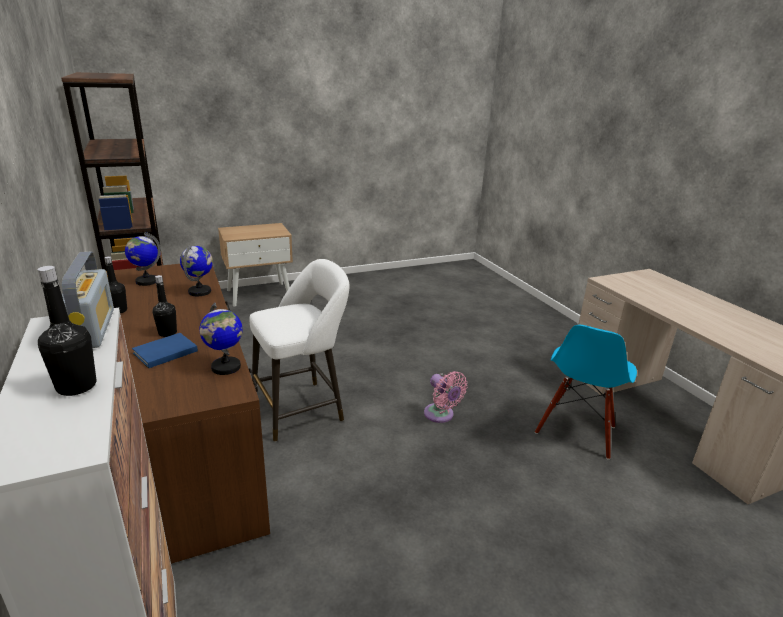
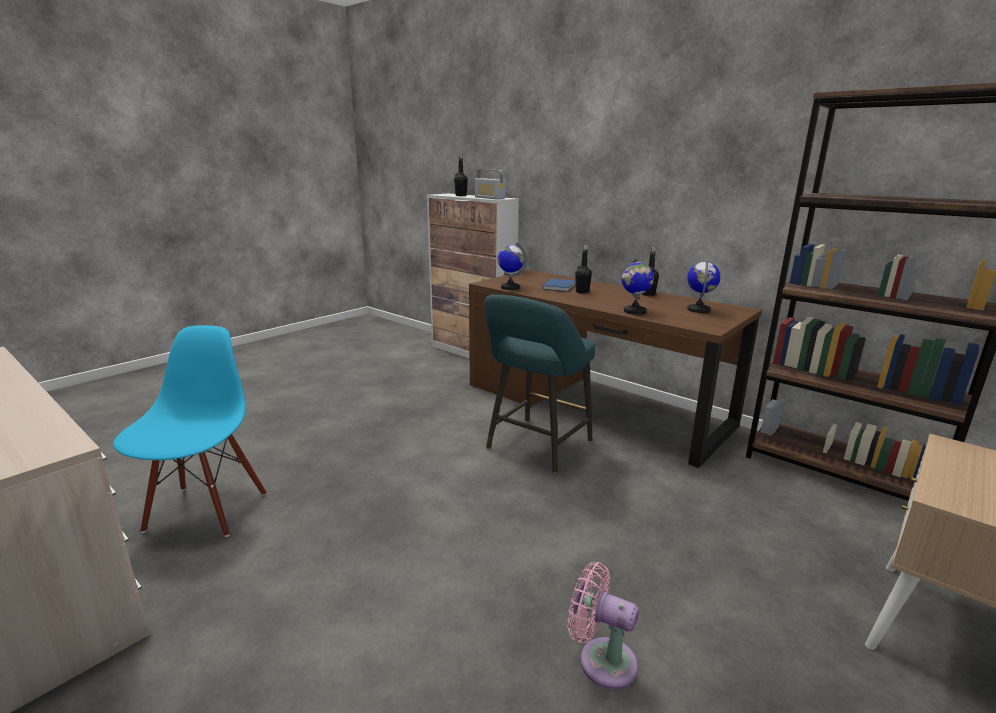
camera: 155 degrees right, 5 degrees down
white stool [249,259,350,442] -> turquoise stool [484,294,595,473]
pink fan [424,371,467,423] -> pink fan moved to [568,562,639,689]

